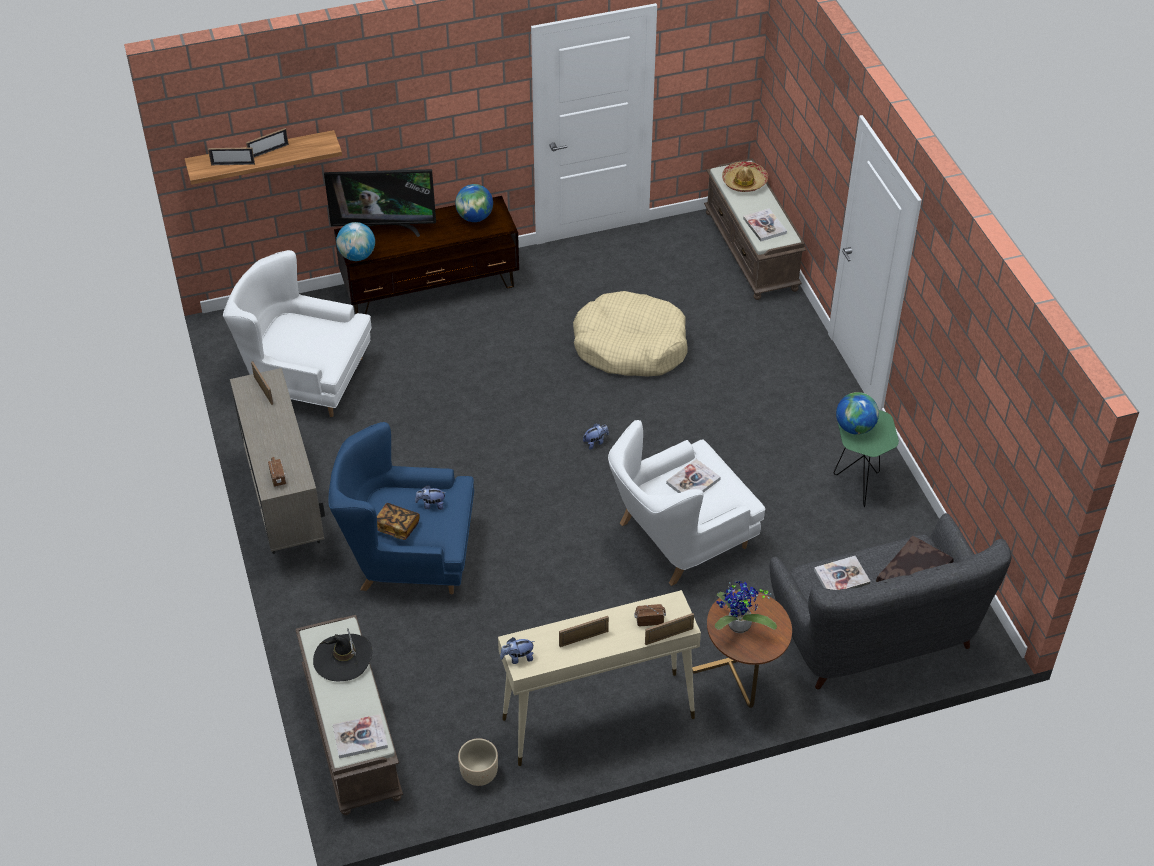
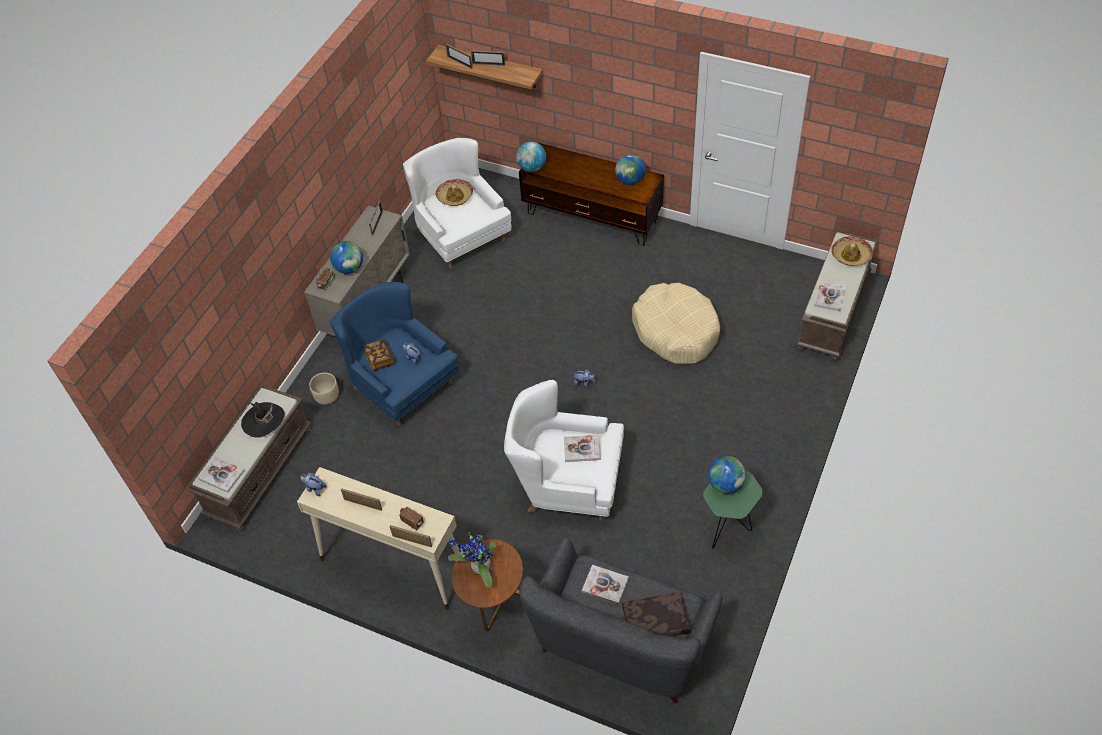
camera: 45 degrees right, 5 degrees up
television [324,169,436,237] -> none
beige planter [458,738,498,786] -> beige planter moved to [309,372,339,405]
none -> globe [330,241,363,274]
none -> hat [435,179,473,206]

